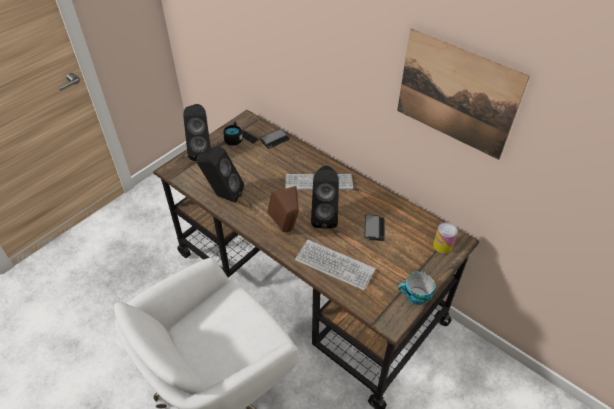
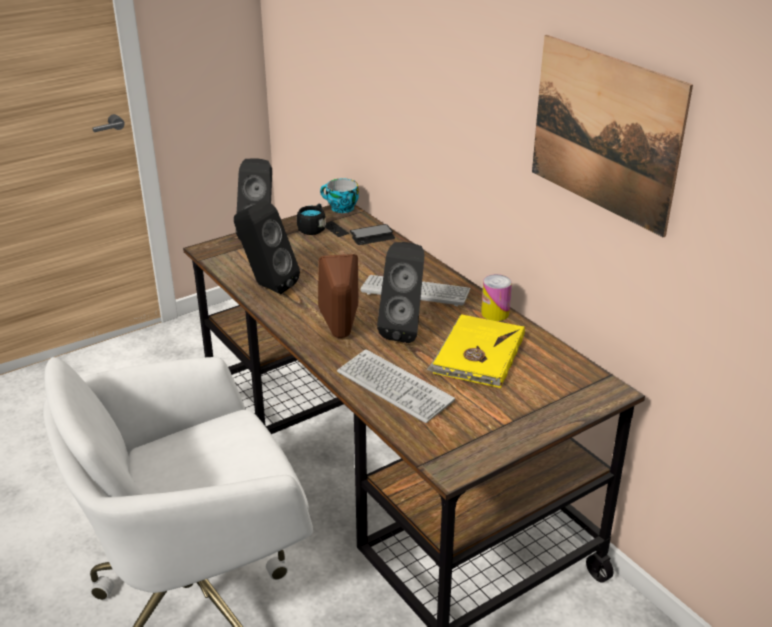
camera: 15 degrees right, 15 degrees down
phone [364,214,385,241] -> yellow book [427,314,525,388]
cup [398,271,435,305] -> cup moved to [320,178,359,213]
can [433,222,458,254] -> can moved to [481,274,512,321]

